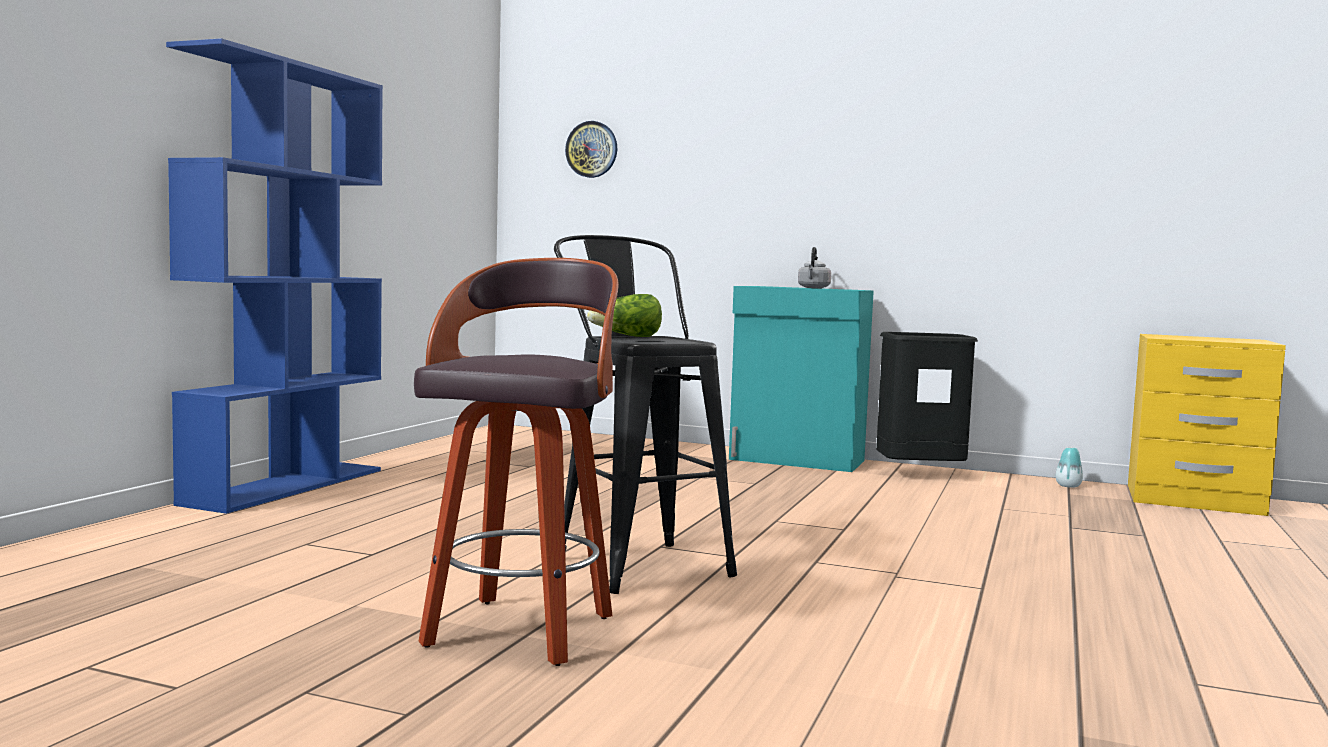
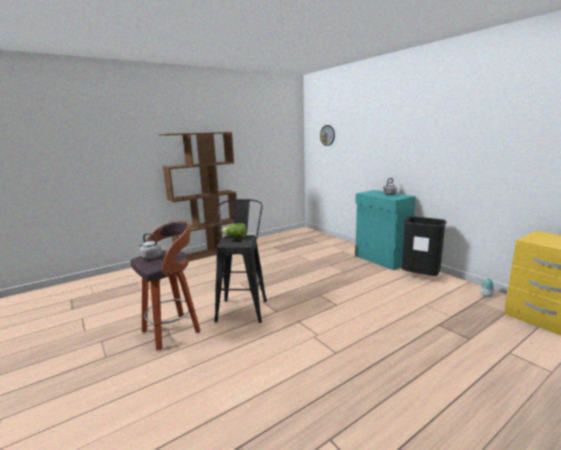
camera: 35 degrees right, 10 degrees up
blue bookcase [166,38,383,514] -> brown bookcase [159,132,237,261]
none -> grey kettle [138,233,162,259]

